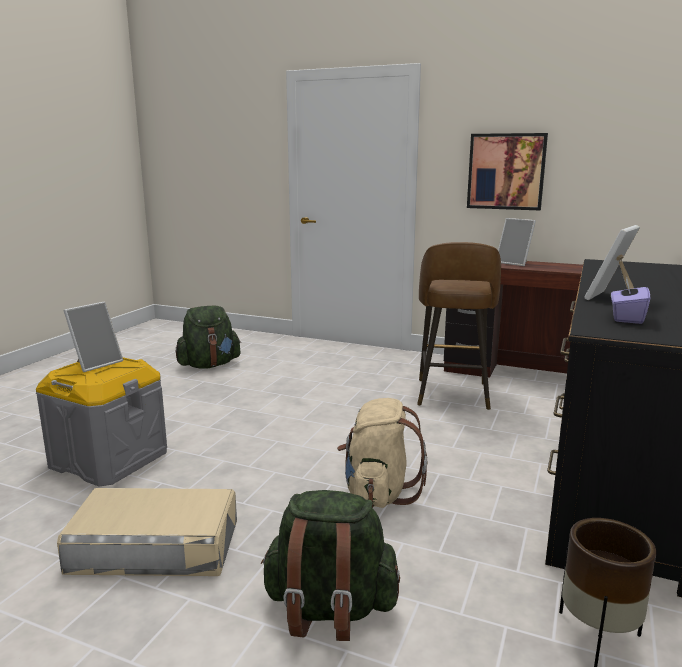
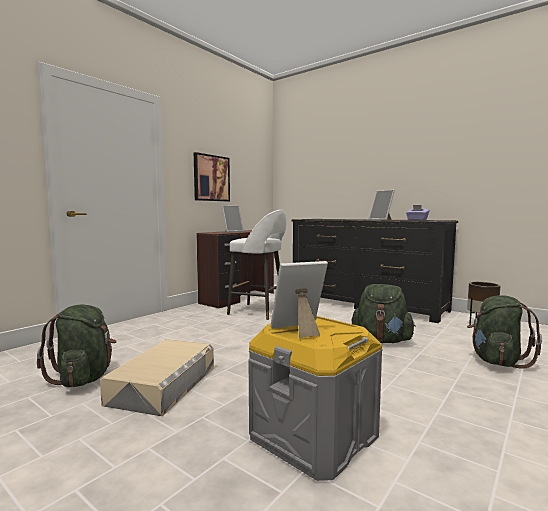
camera: 75 degrees left, 10 degrees down
beige storage box [57,488,237,576] -> beige storage box moved to [100,339,214,416]
picture frame [63,301,123,372] -> picture frame turned 75 degrees counterclockwise [271,261,328,338]
beige backpack [337,398,427,508] -> green backpack [352,284,416,343]
brown stool [417,242,501,410] -> white stool [227,210,287,320]

